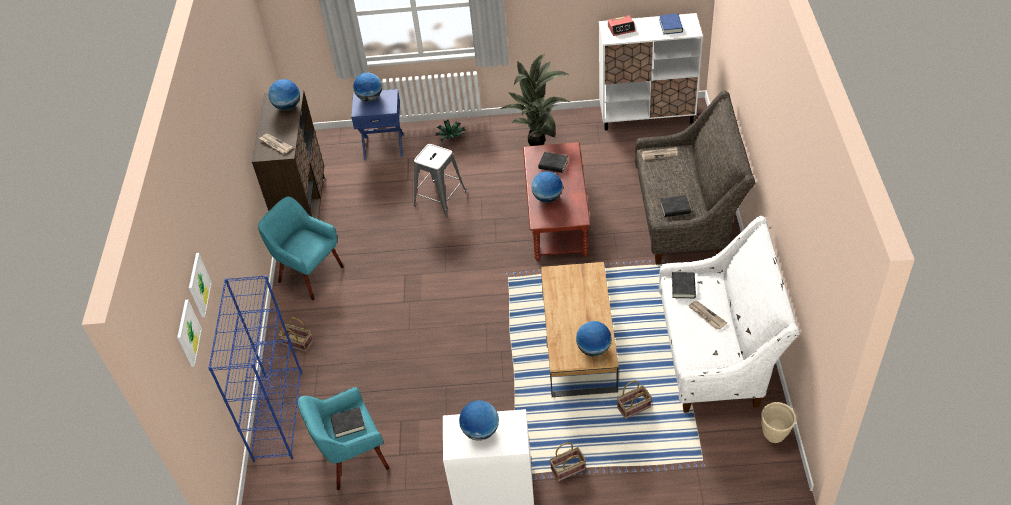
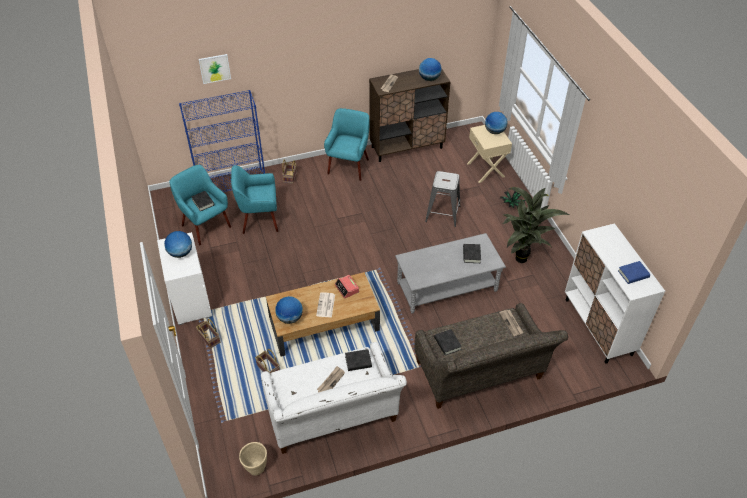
camera: 70 degrees right, 0 degrees up
picture [177,300,202,367] -> none
blue nightstand [351,89,404,160] -> beige nightstand [467,125,512,183]
brown coffee table [523,142,590,261] -> grey coffee table [395,233,506,314]
globe [531,171,563,203] -> none
alarm clock [608,15,636,36] -> alarm clock moved to [335,275,359,299]
none -> turquoise armchair [231,165,278,234]
none -> newspaper [316,292,335,318]

